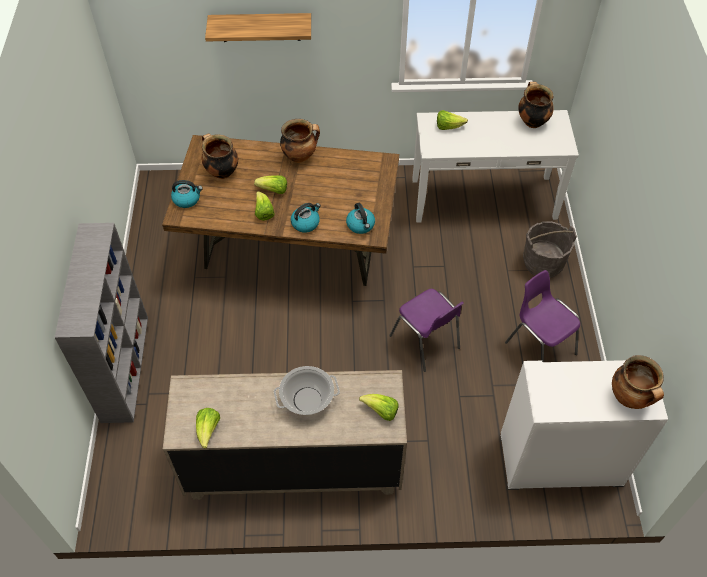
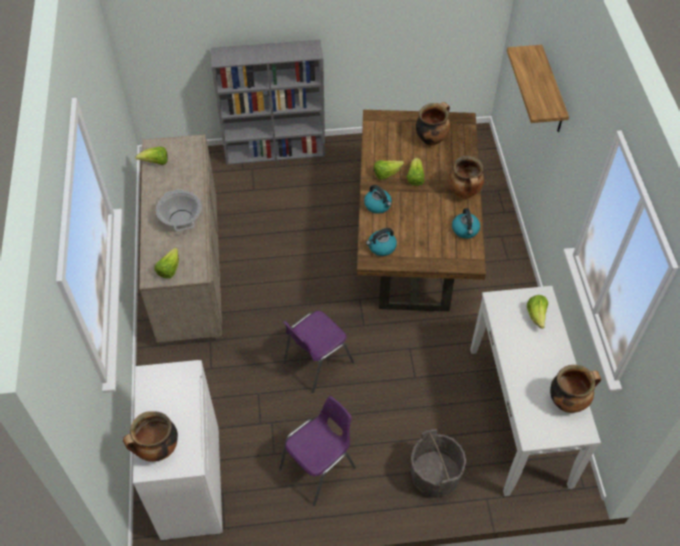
camera: 85 degrees right, 0 degrees up
kettle [171,180,203,208] -> kettle moved to [452,208,480,238]

